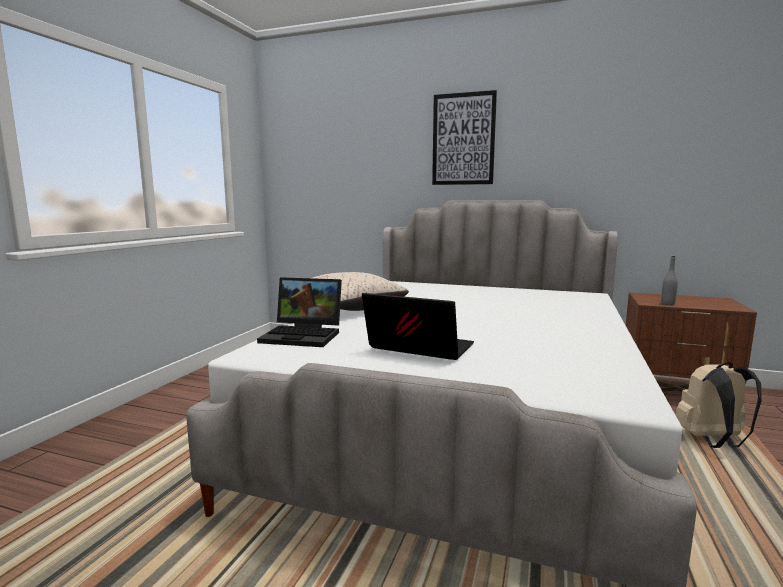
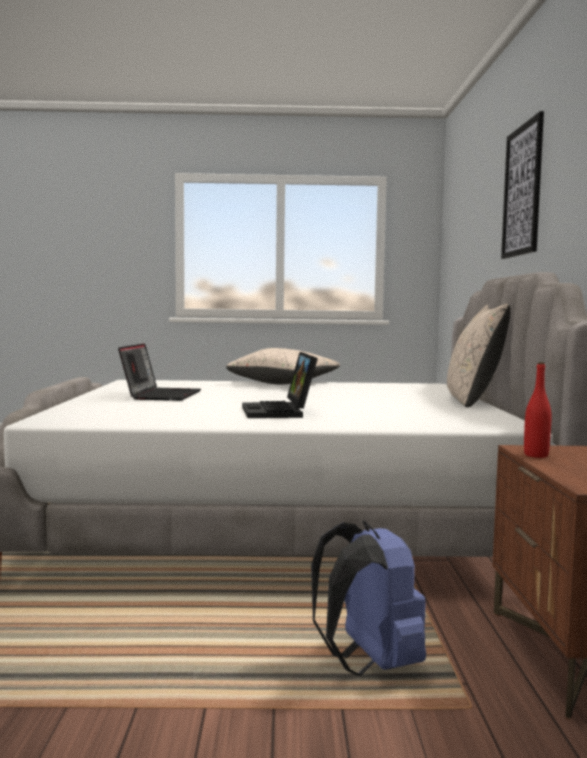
camera: 70 degrees right, 5 degrees down
laptop [257,277,342,347] -> laptop moved to [242,352,318,418]
grey bottle [661,256,678,306] -> red bottle [524,362,552,458]
beige backpack [676,362,762,448] -> blue backpack [311,521,426,676]
none -> beige pillow [447,304,511,408]

